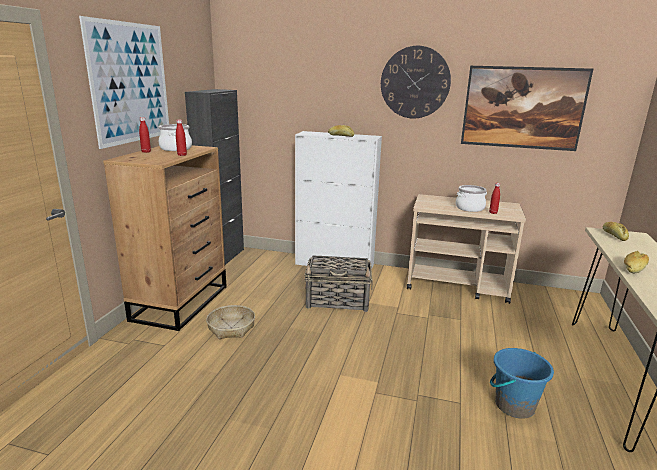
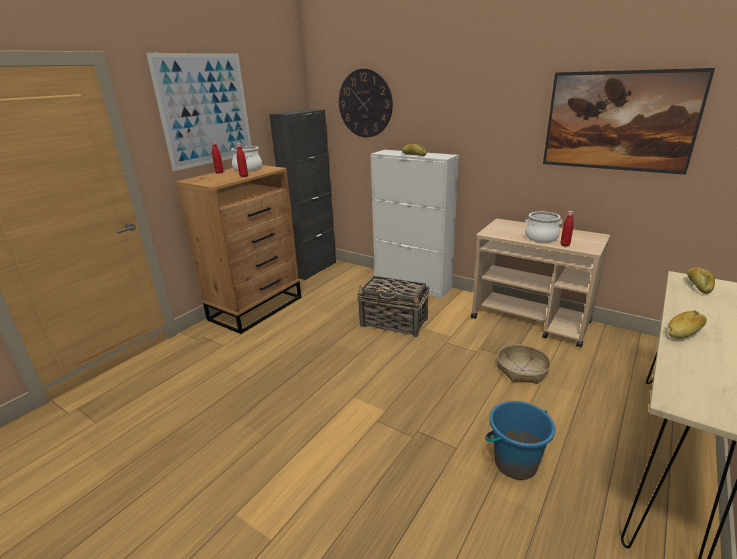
camera: 20 degrees right, 5 degrees up
basket [206,305,255,339] -> basket moved to [497,345,551,384]
wall clock [381,46,451,118] -> wall clock moved to [339,69,393,137]

